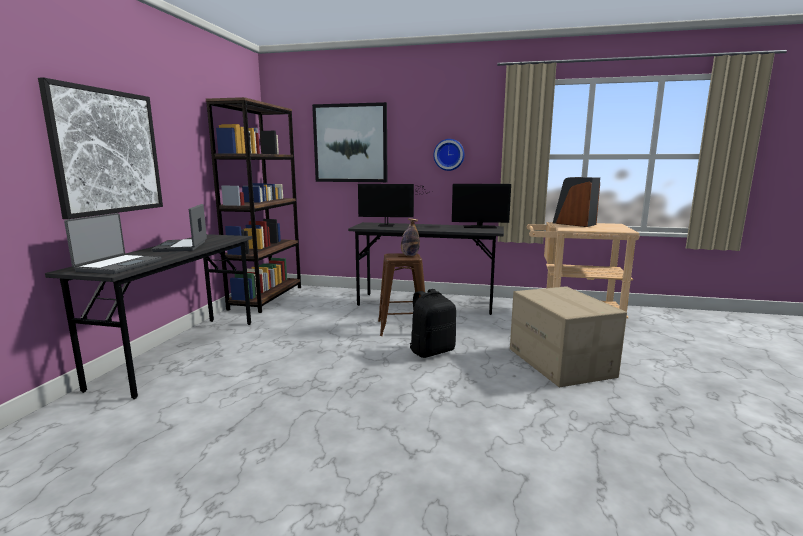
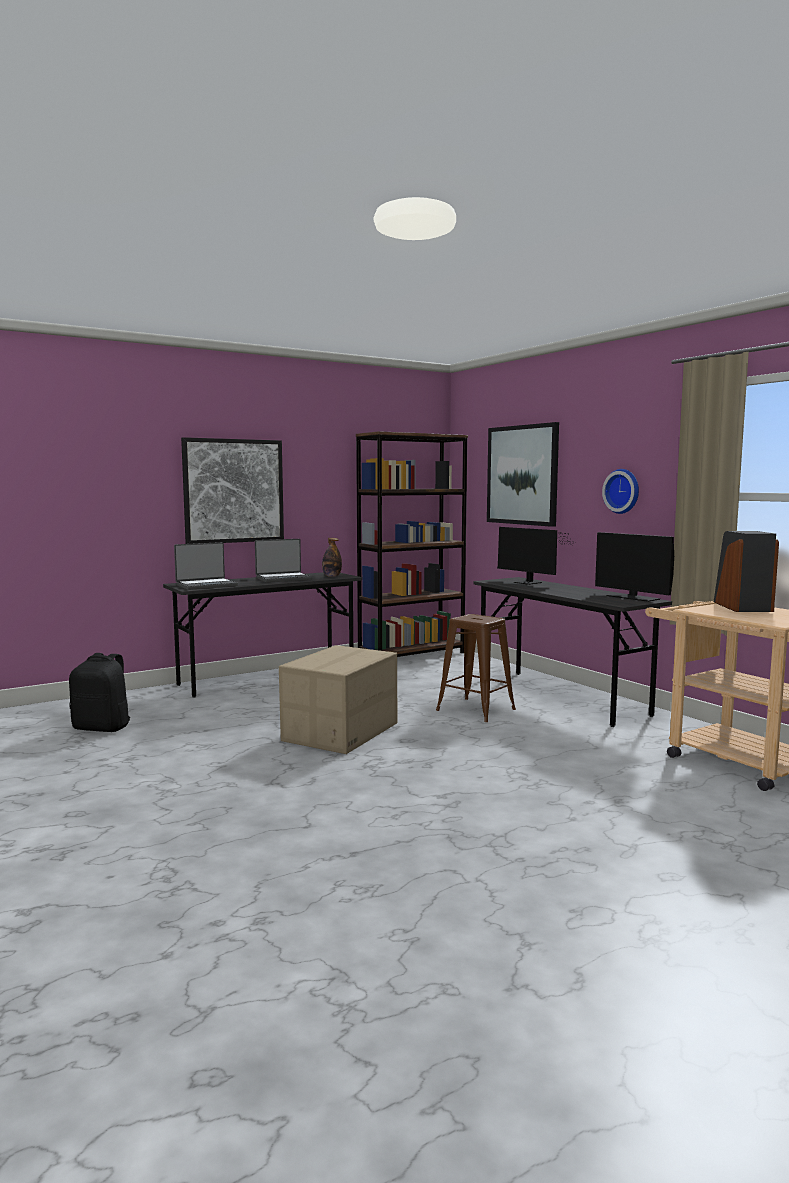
camera: 45 degrees right, 5 degrees down
laptop [151,204,207,252] -> laptop turned 150 degrees counterclockwise [255,539,312,582]
bottle [401,218,420,256] -> bottle moved to [322,538,342,577]
black backpack [409,289,456,358] -> black backpack moved to [69,653,130,732]
cardboard box [510,286,627,387] -> cardboard box moved to [279,645,397,754]

